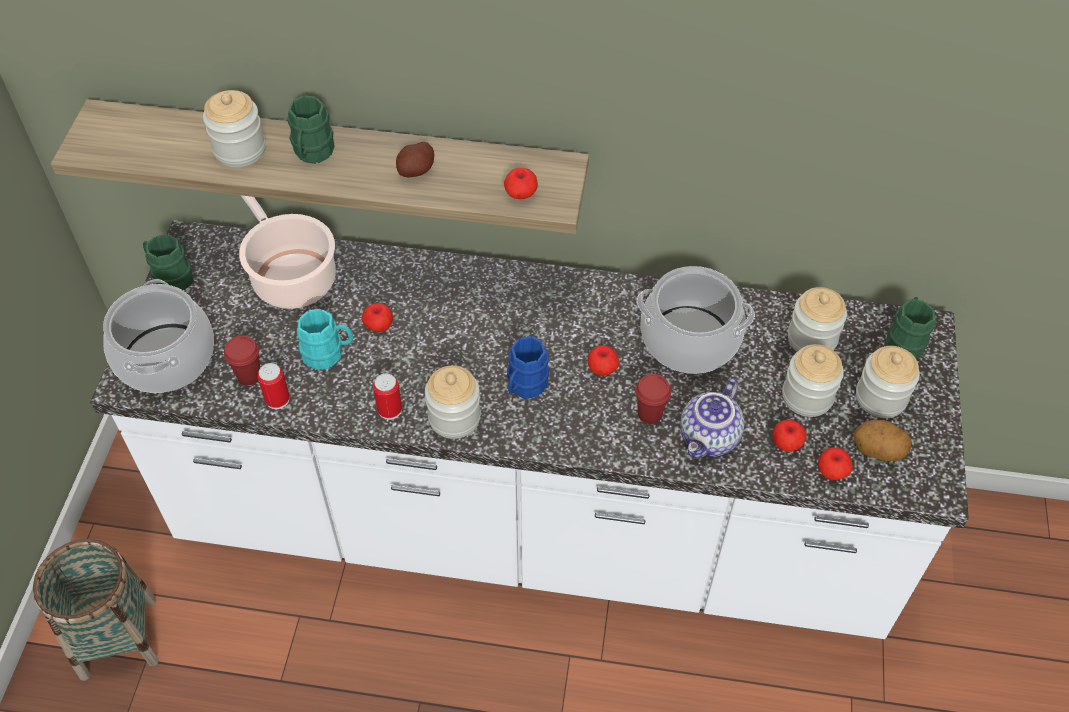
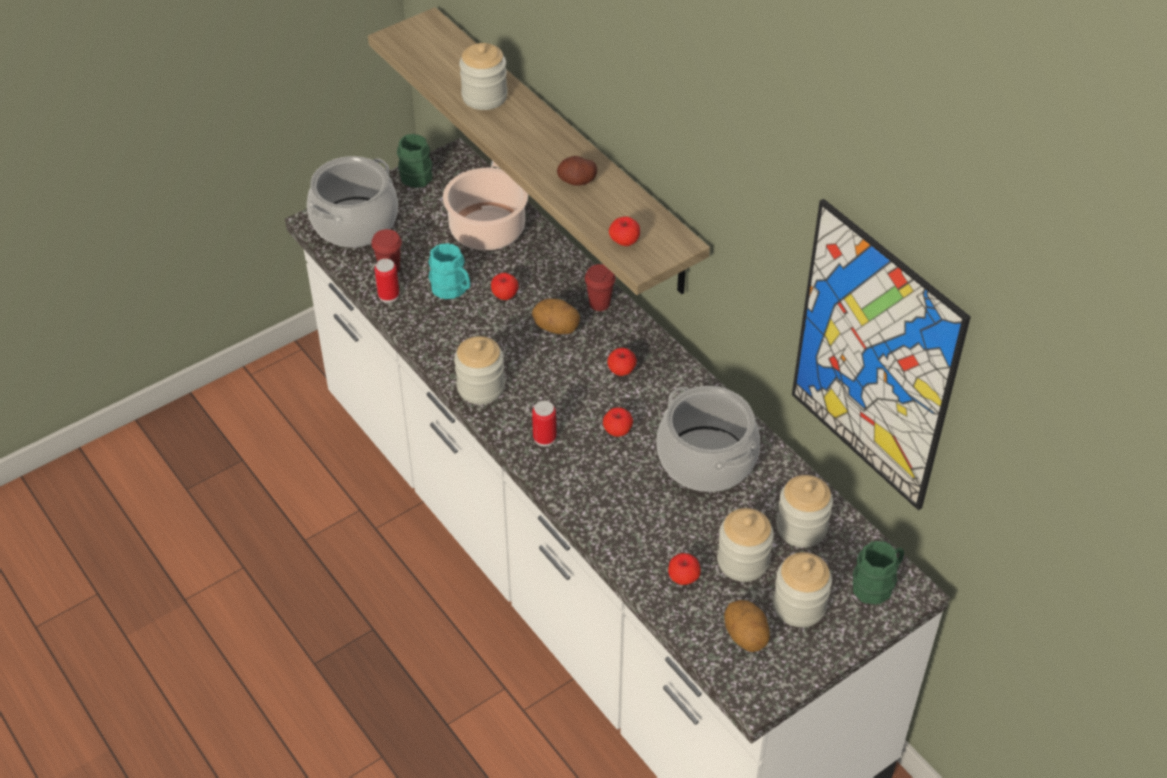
camera: 45 degrees right, 5 degrees down
basket [33,539,159,681] -> none
green mug [287,95,334,164] -> none
can [373,373,402,420] -> can moved to [532,401,556,447]
blue mug [507,336,549,399] -> none
red cup [635,374,671,424] -> red cup moved to [585,264,616,311]
teapot [680,378,744,459] -> none
apple [818,447,853,480] -> apple moved to [607,348,637,376]
none -> potato [532,299,580,334]
none -> picture [792,199,971,511]

